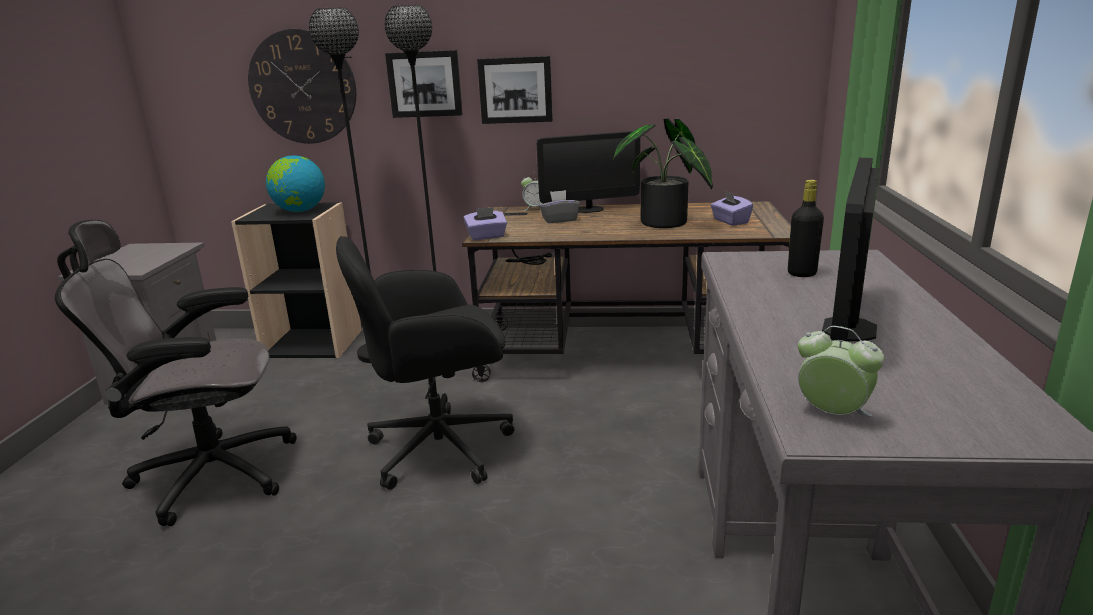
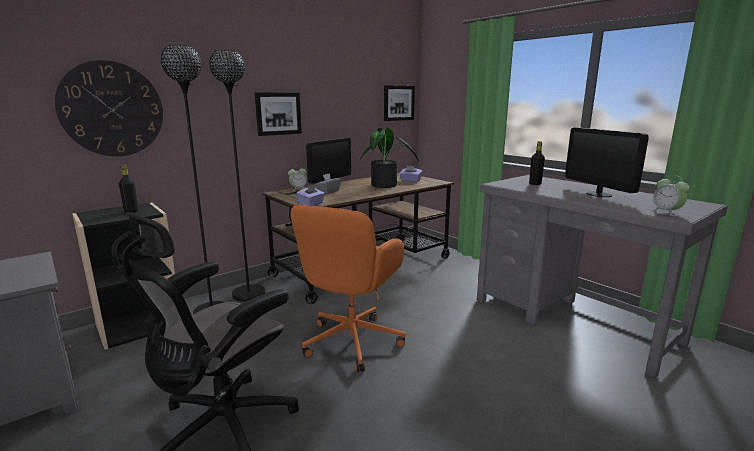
camera: 45 degrees left, 5 degrees down
globe [266,155,325,212] -> black bottle [119,165,139,213]
black office chair [336,236,514,490] -> orange office chair [291,205,406,372]
picture [385,50,463,118] -> picture moved to [384,85,415,121]
alarm clock [798,326,884,417] -> alarm clock turned 105 degrees counterclockwise [651,175,690,216]

